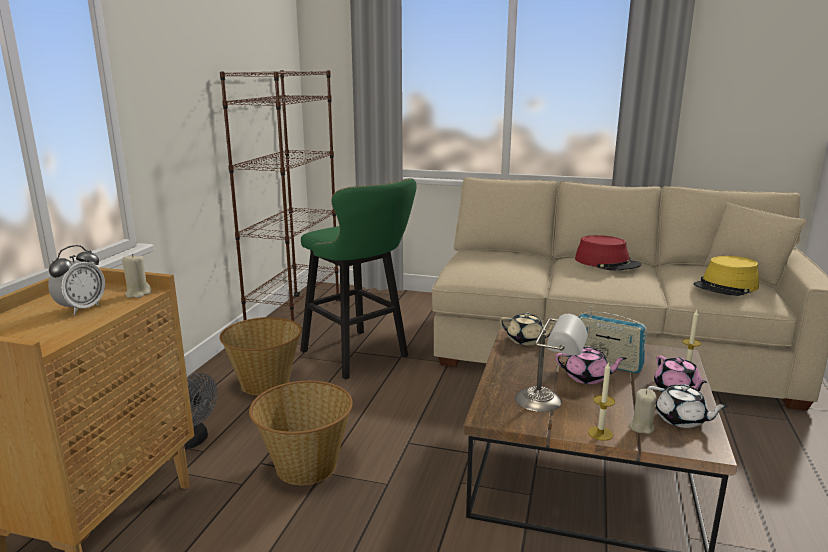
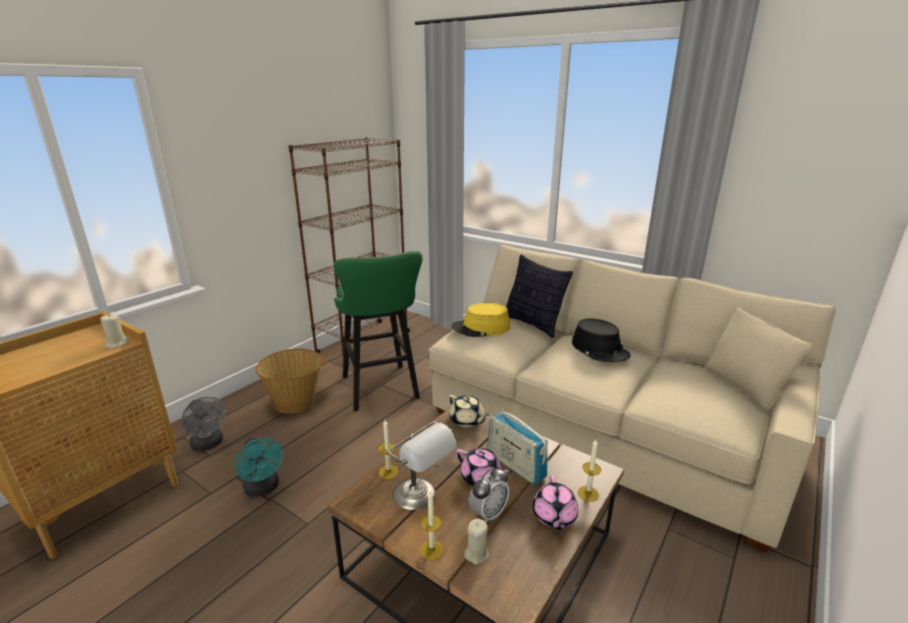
camera: 20 degrees right, 5 degrees up
alarm clock [48,245,105,315] -> alarm clock moved to [469,466,509,523]
basket [249,381,353,485] -> turquoise fan [234,437,284,497]
red hat [575,235,642,271] -> black hat [572,318,631,362]
white teapot [647,384,729,428] -> none
yellow hat [694,256,759,296] -> yellow hat moved to [452,303,510,337]
none -> candle [378,420,399,479]
none -> pillow [506,254,573,338]

